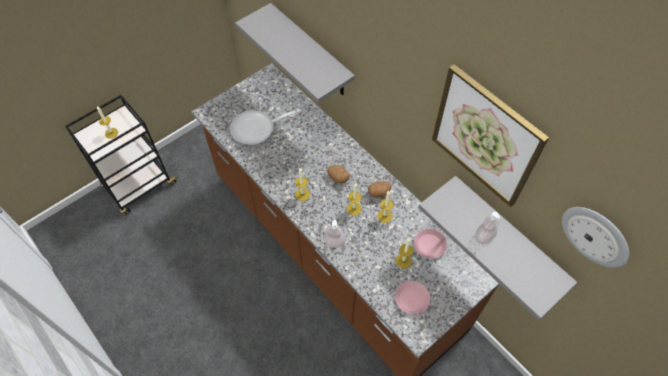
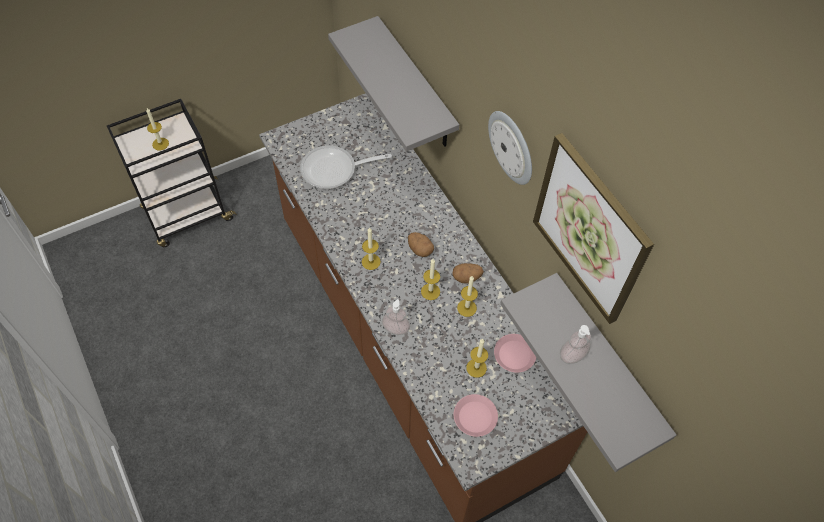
camera: 10 degrees right, 0 degrees up
wall clock [562,207,629,268] -> wall clock moved to [488,111,532,185]

